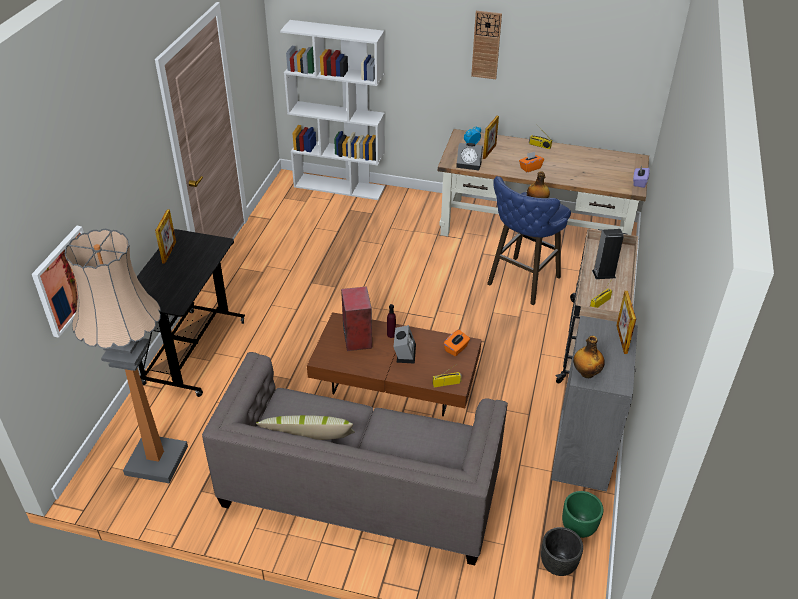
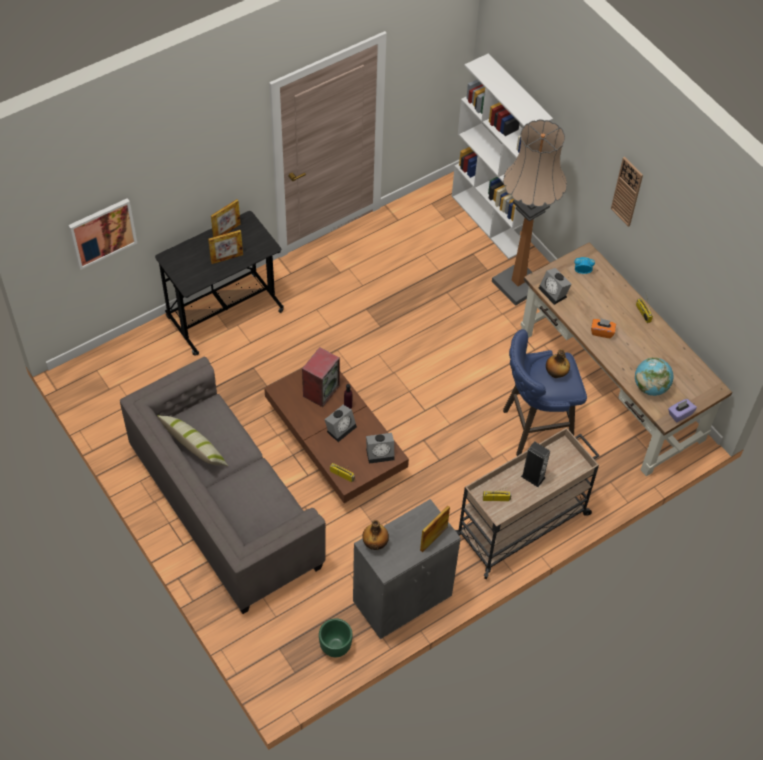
camera: 40 degrees right, 15 degrees up
floor lamp [65,229,188,484] -> floor lamp moved to [492,119,567,306]
orange tissue box [444,330,470,356] -> alarm clock [366,433,395,464]
picture frame [483,116,499,159] -> picture frame moved to [208,230,243,264]
black planter [541,527,583,576] -> none
none -> globe [635,357,673,396]

